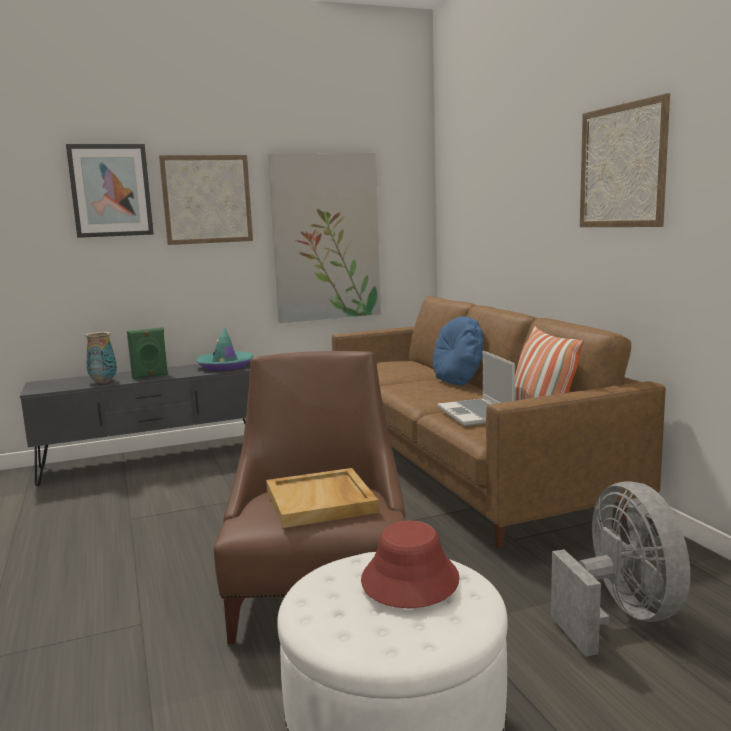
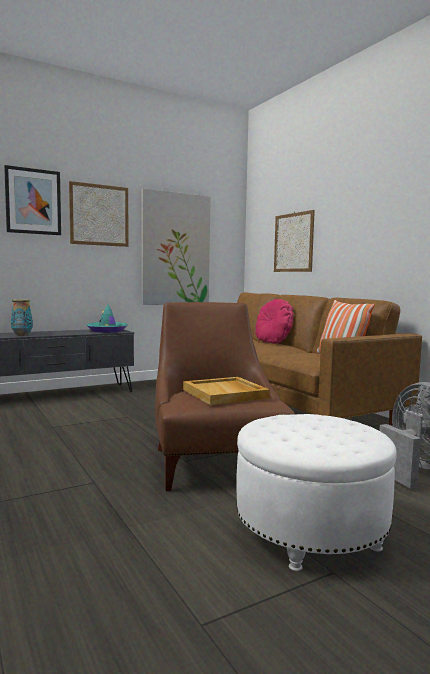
camera: 10 degrees left, 5 degrees down
green speaker [127,327,168,379] -> none
red hat [361,521,460,608] -> none
blue pillow [433,316,484,386] -> pink pillow [255,299,293,344]
laptop [437,350,515,426] -> none
picture [580,93,670,227] -> picture moved to [274,210,315,272]

